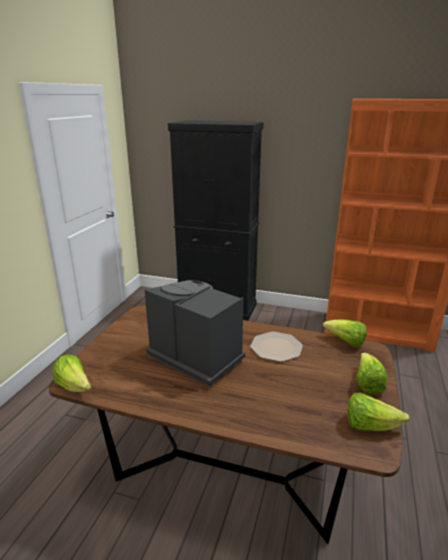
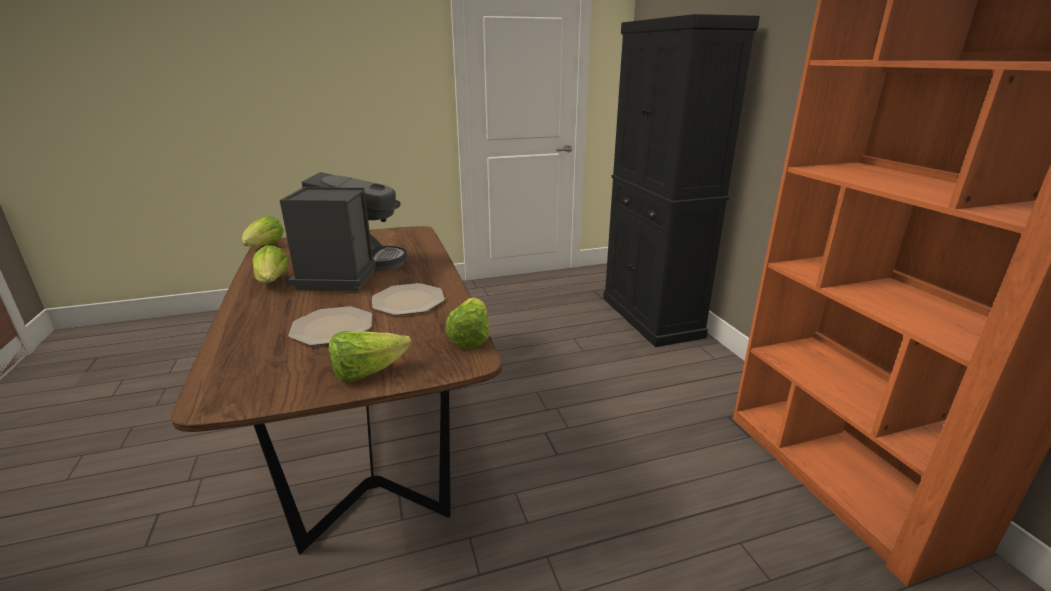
camera: 55 degrees right, 0 degrees up
lettuce [348,393,410,431] -> lettuce moved to [253,245,289,284]
none -> plate [288,306,372,346]

